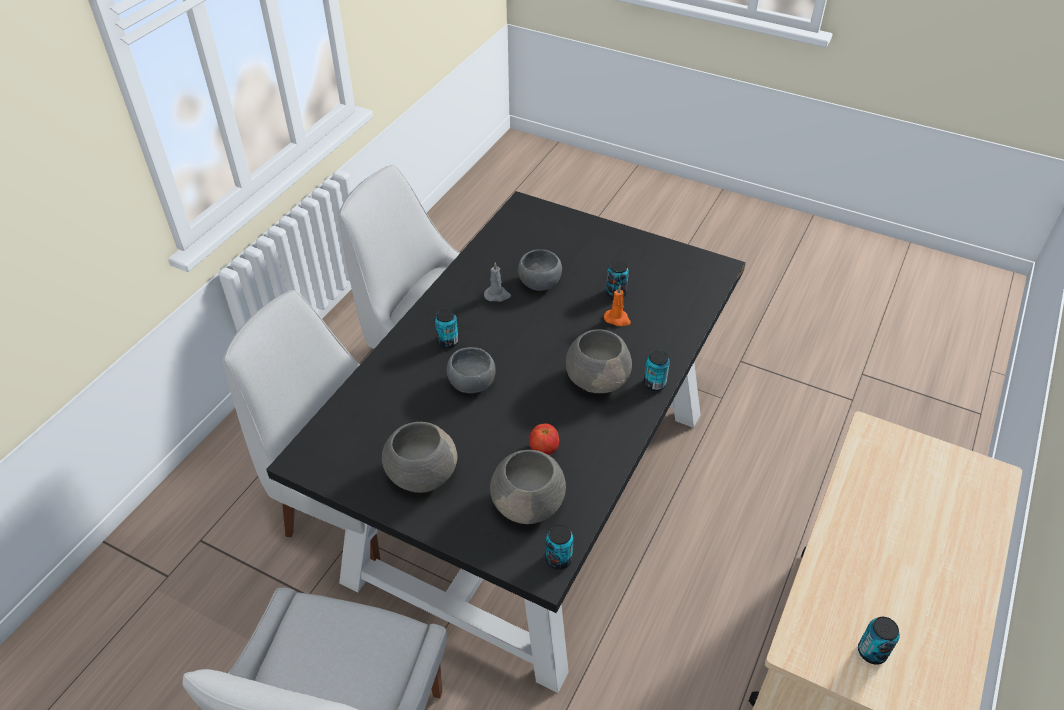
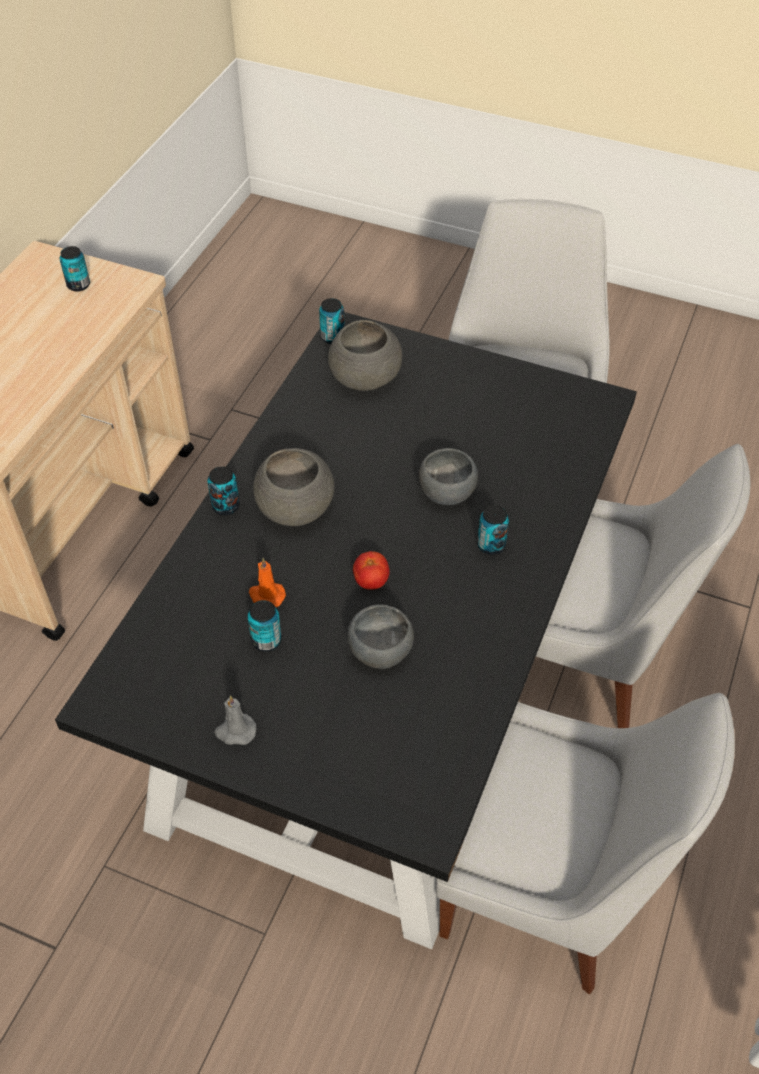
camera: 175 degrees right, 5 degrees up
grey bowl [382,422,458,493] -> none
grey candle [484,262,511,302] -> grey candle moved to [214,695,256,745]
tomato [529,423,559,455] -> tomato moved to [353,551,390,590]

